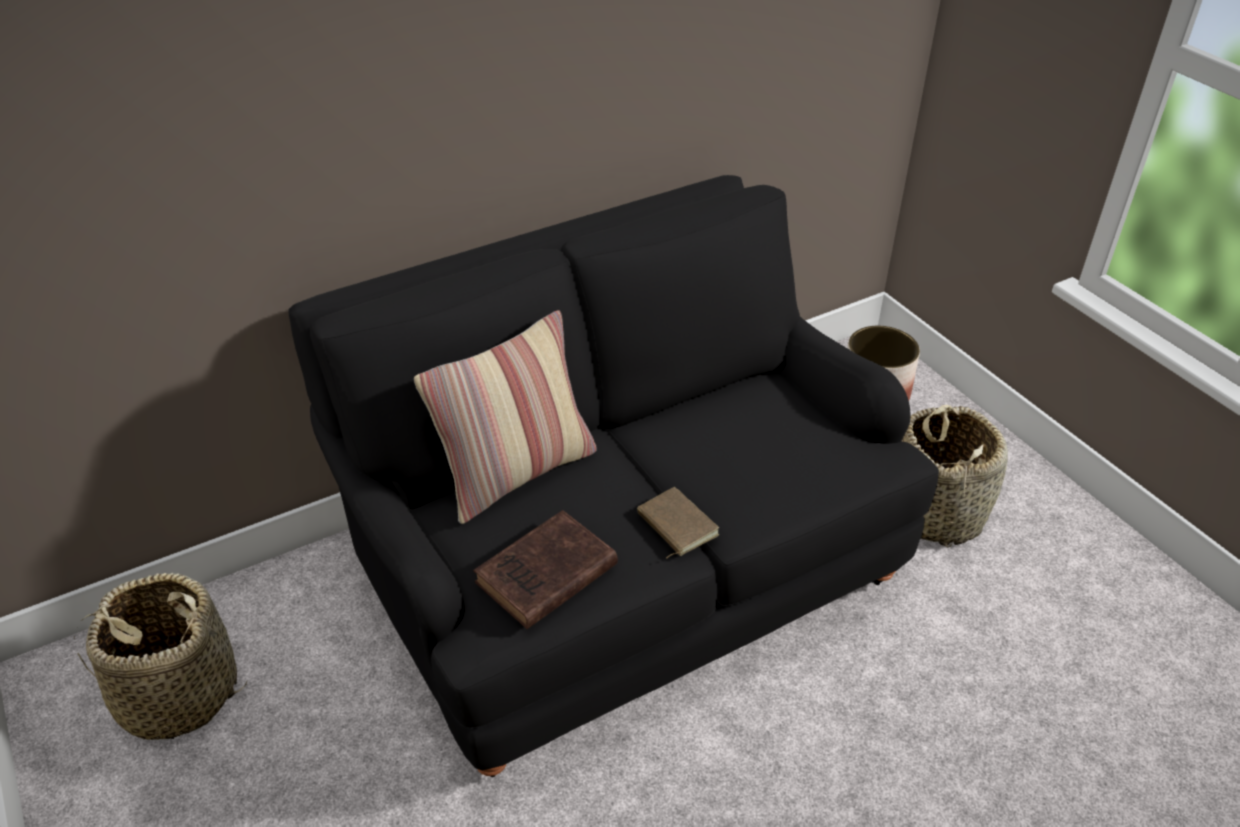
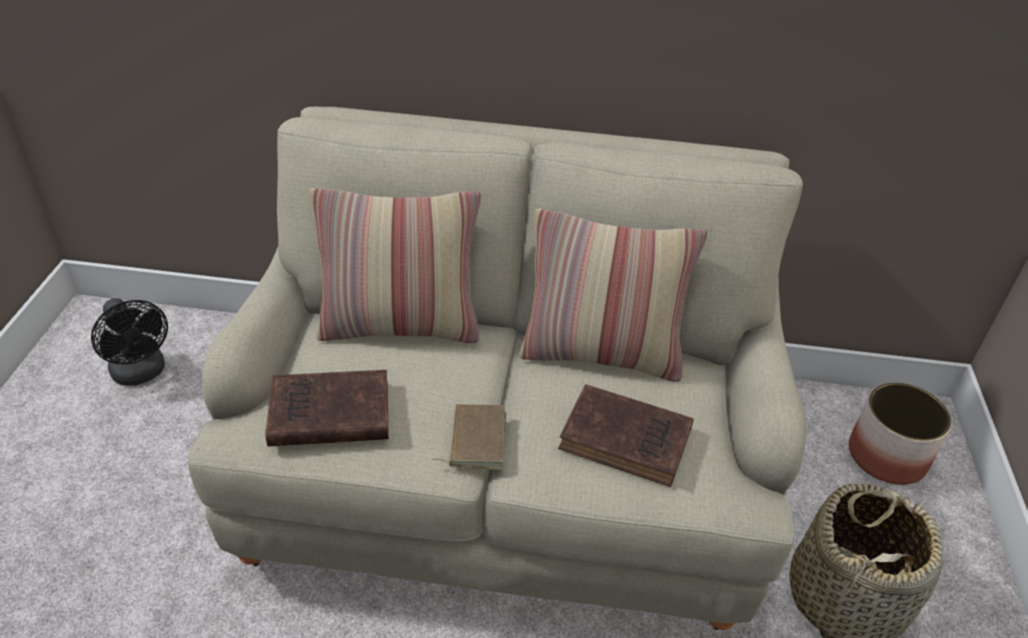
camera: 35 degrees right, 0 degrees up
basket [74,573,247,740] -> black fan [91,298,168,386]
black sofa [289,175,939,777] -> beige sofa [188,107,806,630]
none -> pillow [519,209,707,382]
none -> brown book [558,384,694,487]

